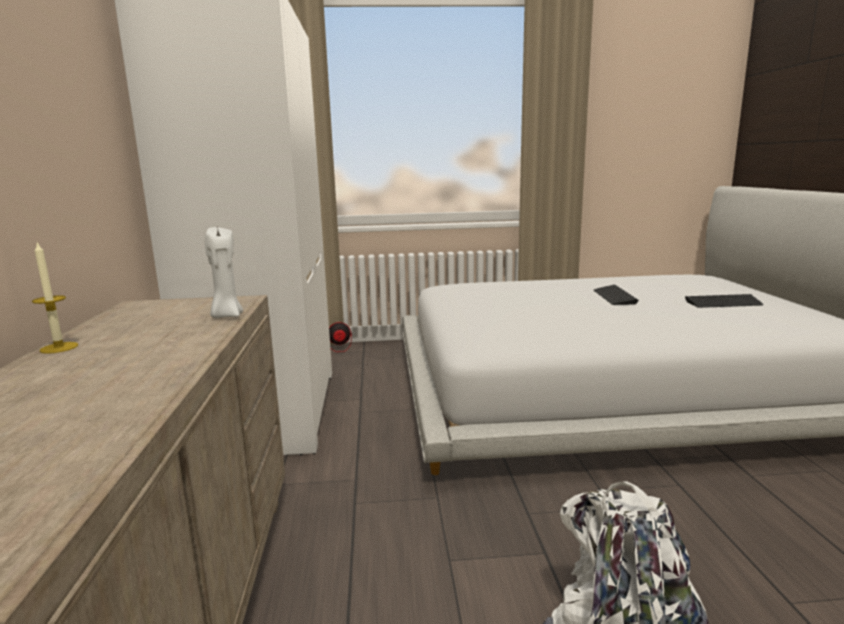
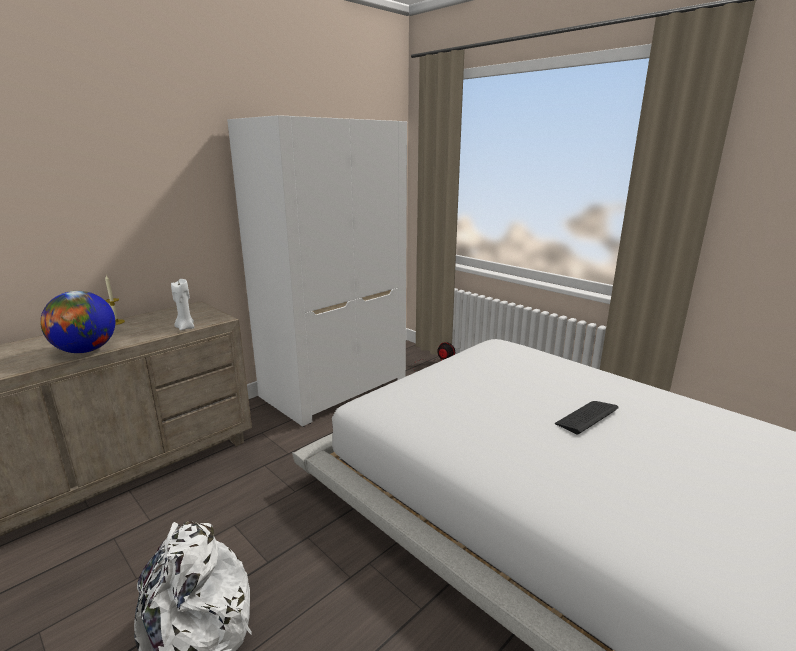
camera: 50 degrees right, 5 degrees up
keyboard [685,294,763,308] -> none
none -> globe [40,291,115,353]

